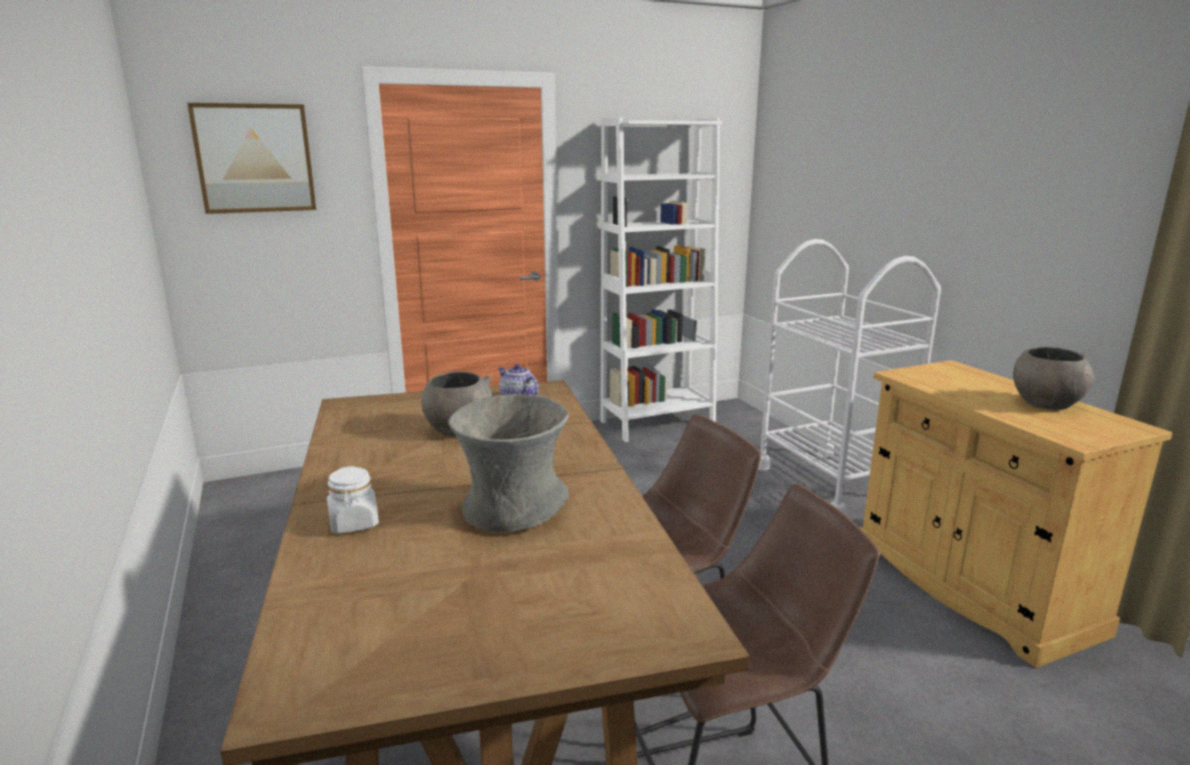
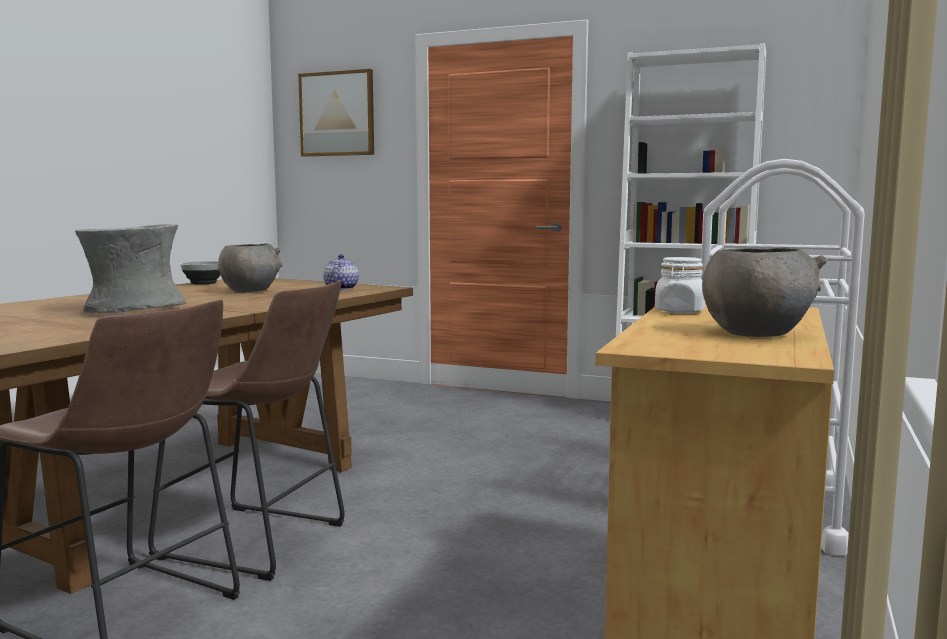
camera: 45 degrees right, 10 degrees down
white jar [327,466,379,534] -> white jar moved to [655,257,705,314]
none -> bowl [180,261,220,284]

